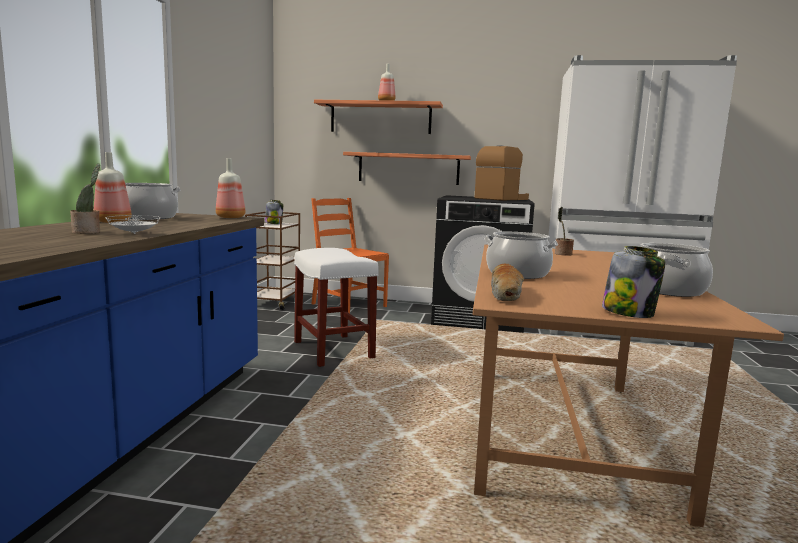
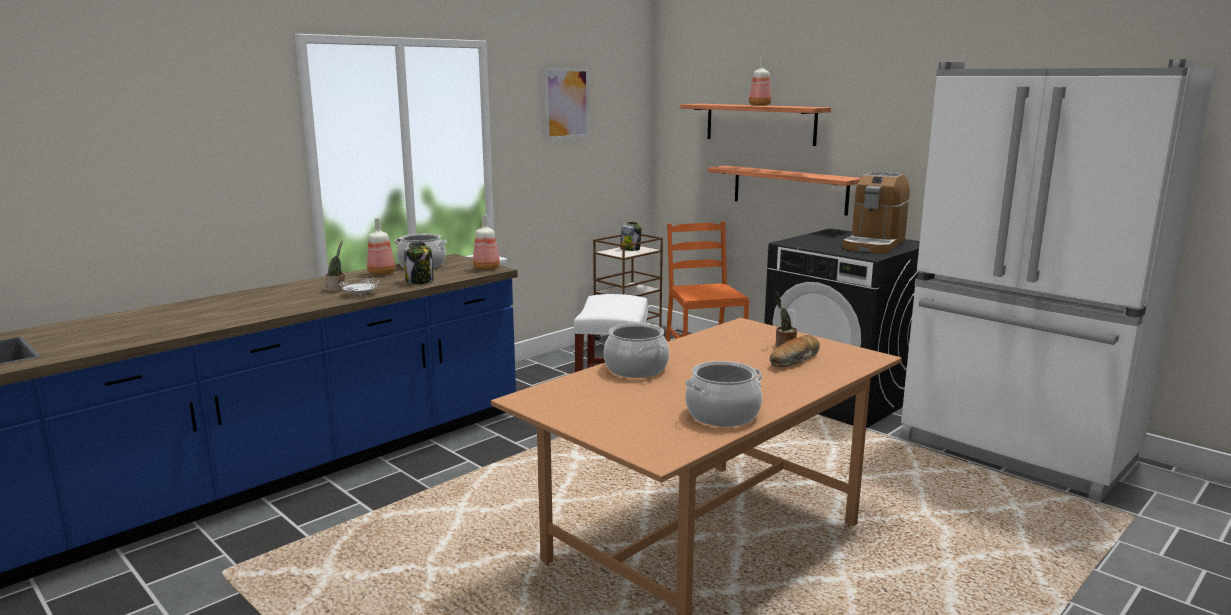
camera: 35 degrees right, 5 degrees up
coffee machine [474,145,529,200] -> coffee machine turned 135 degrees clockwise [843,172,910,253]
bread [491,264,524,301] -> bread moved to [770,335,820,367]
jar [602,246,665,318] -> jar moved to [404,242,433,284]
none -> picture [544,68,589,140]

